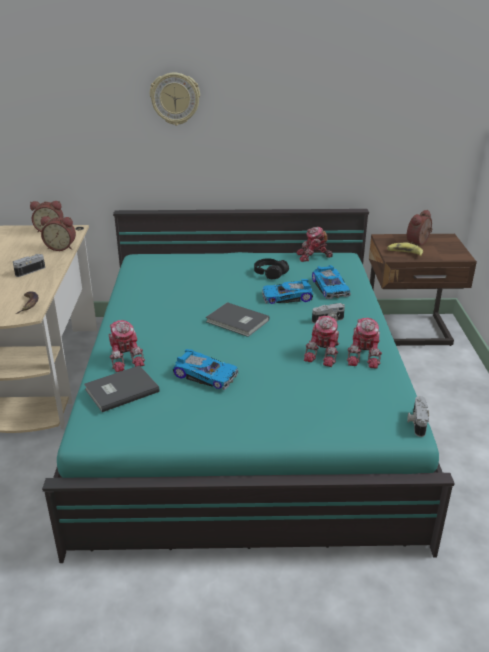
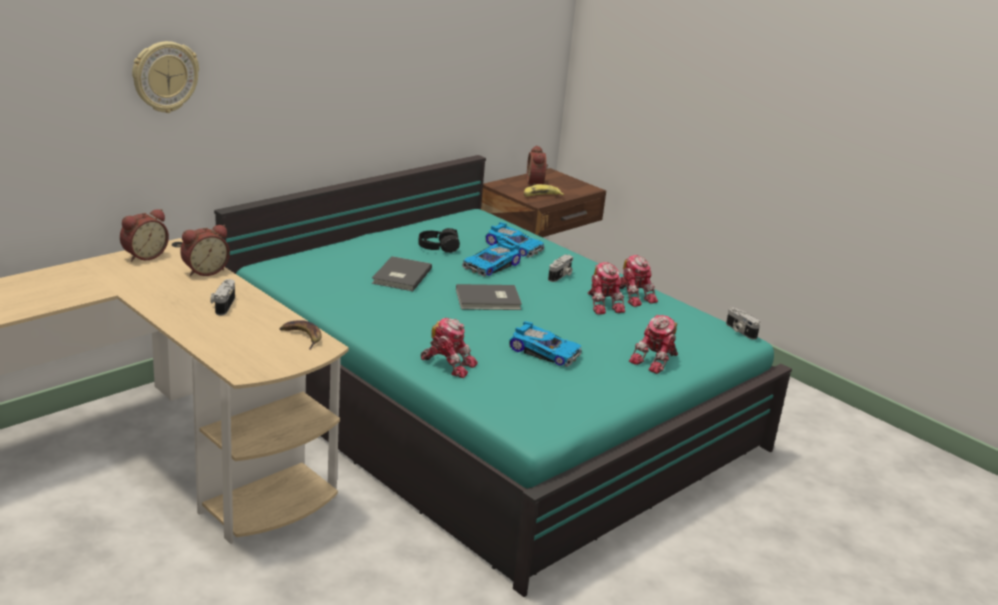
camera: 45 degrees left, 5 degrees down
grey book [84,365,160,412] -> grey book moved to [372,256,432,291]
wall clock [150,72,200,125] -> wall clock moved to [132,41,199,113]
toy car [173,349,238,390] -> toy car turned 45 degrees clockwise [509,321,582,367]
toy robot [297,227,333,262] -> toy robot moved to [629,315,678,374]

